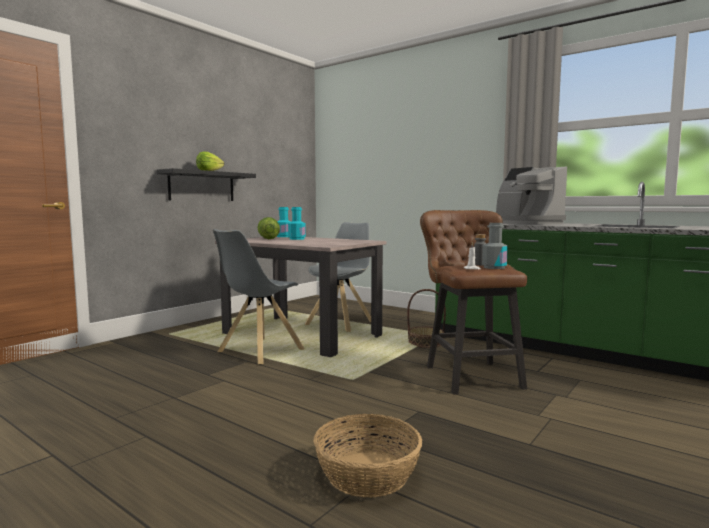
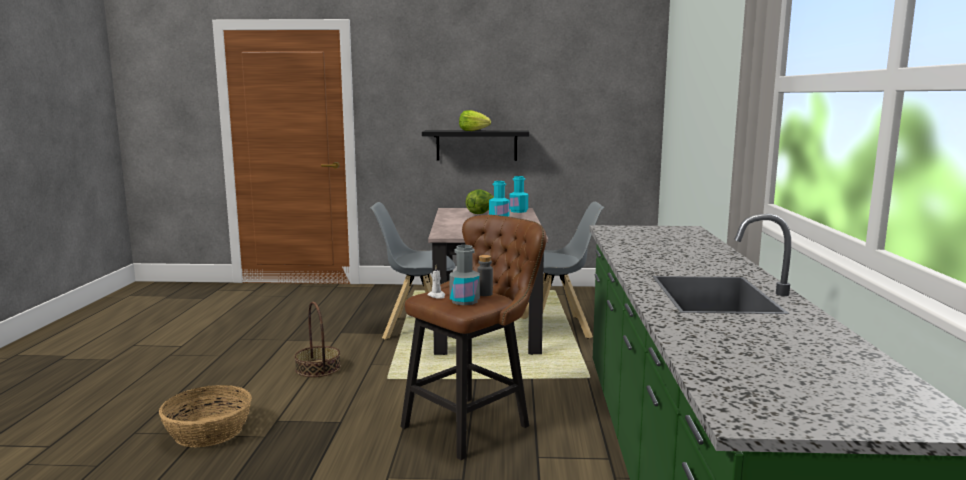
camera: 55 degrees right, 5 degrees up
basket [407,289,446,348] -> basket moved to [294,302,341,377]
coffee machine [496,166,567,224] -> none

